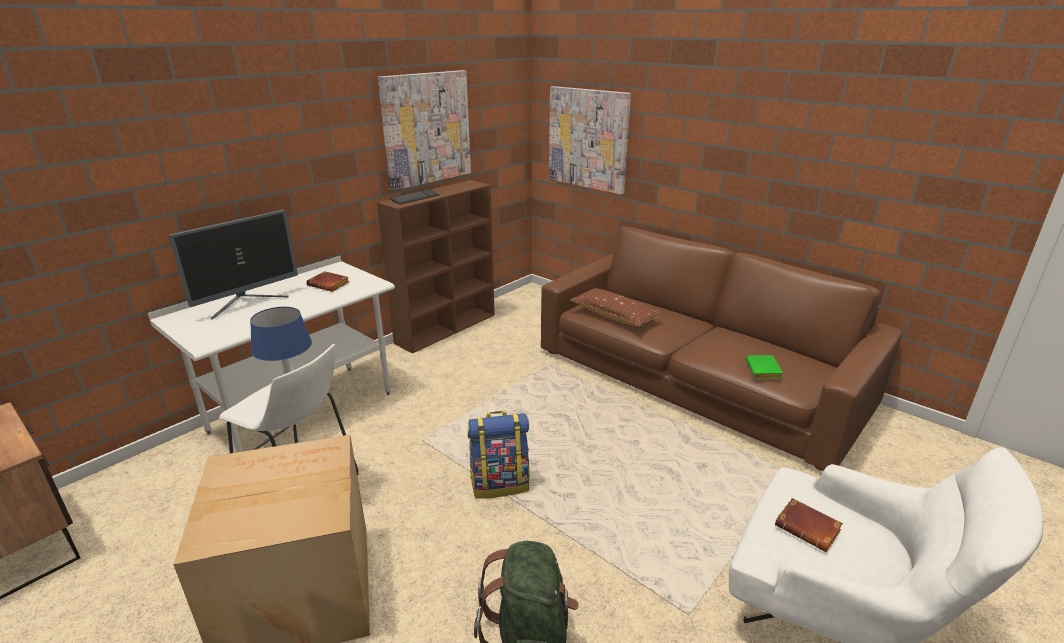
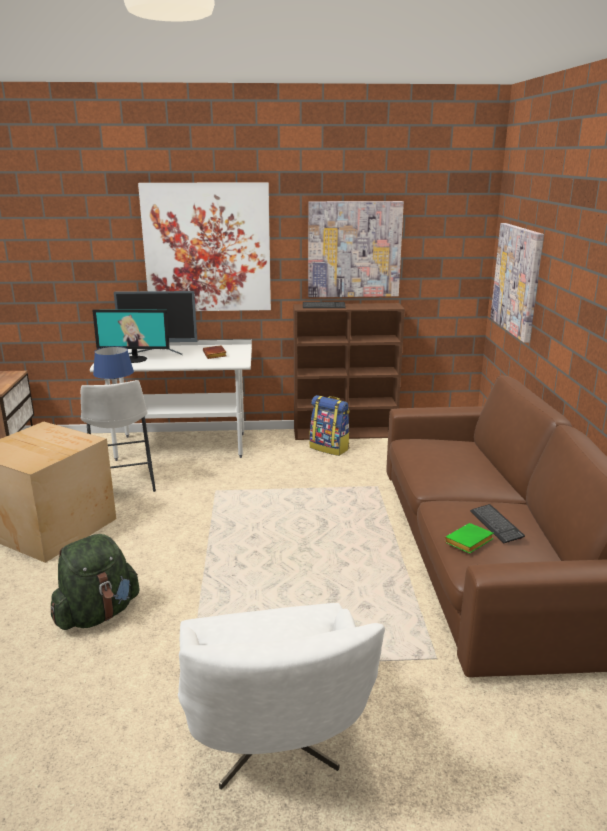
camera: 45 degrees right, 5 degrees down
backpack [468,411,529,499] -> backpack moved to [310,395,350,456]
brown pillow [570,288,664,327] -> none
brown book [775,498,843,552] -> none
none -> monitor [92,309,170,363]
none -> picture [138,182,271,311]
none -> keyboard [470,504,525,543]

